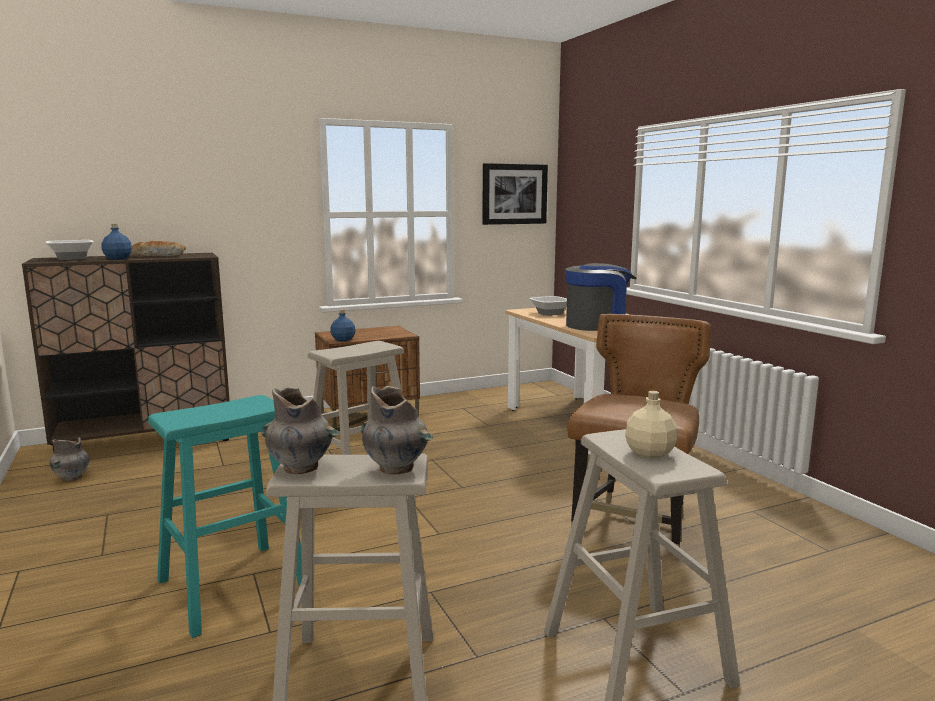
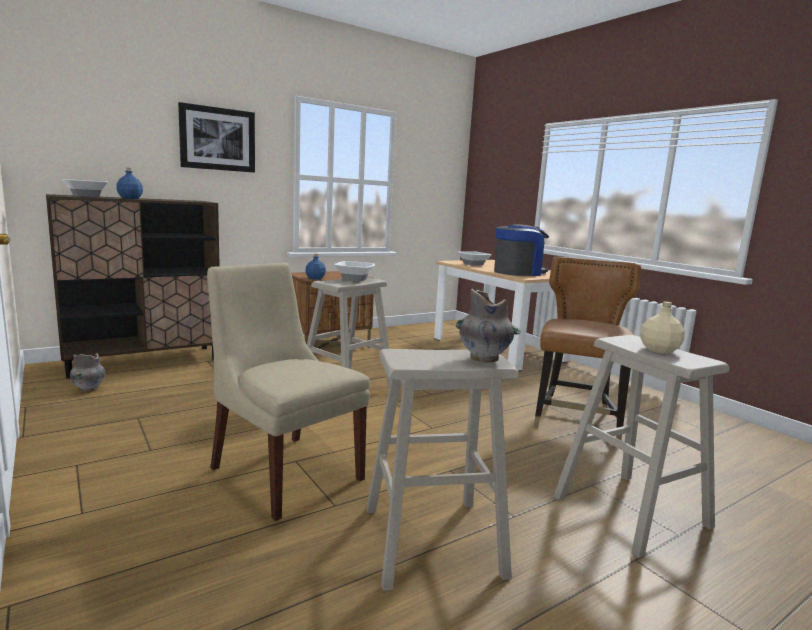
camera: 10 degrees left, 0 degrees up
bread [130,241,186,257] -> none
turquoise stool [148,395,302,638] -> beige chair [207,263,370,521]
grey vase [261,386,339,474] -> none
picture [482,163,548,225] -> picture moved to [178,102,255,173]
none -> bowl [334,261,375,281]

